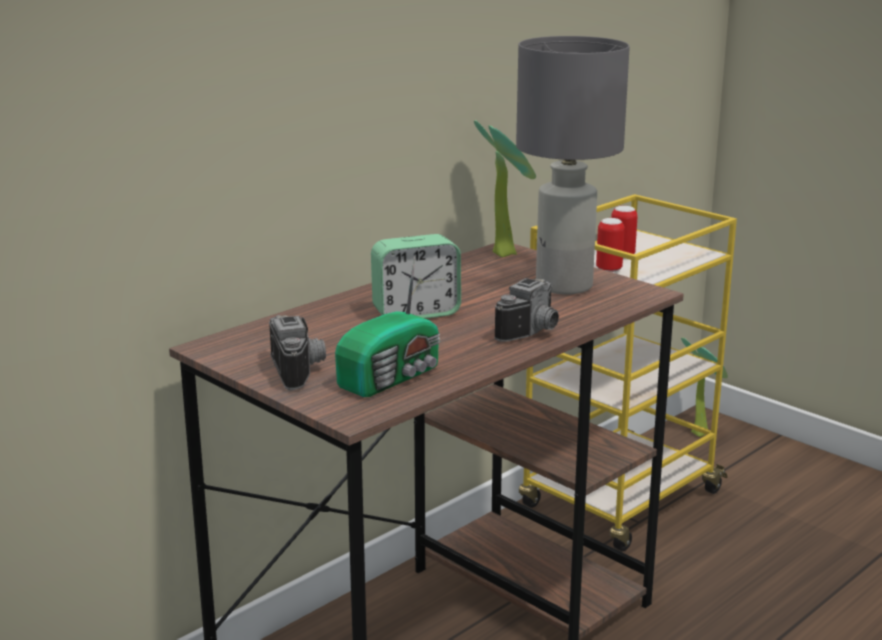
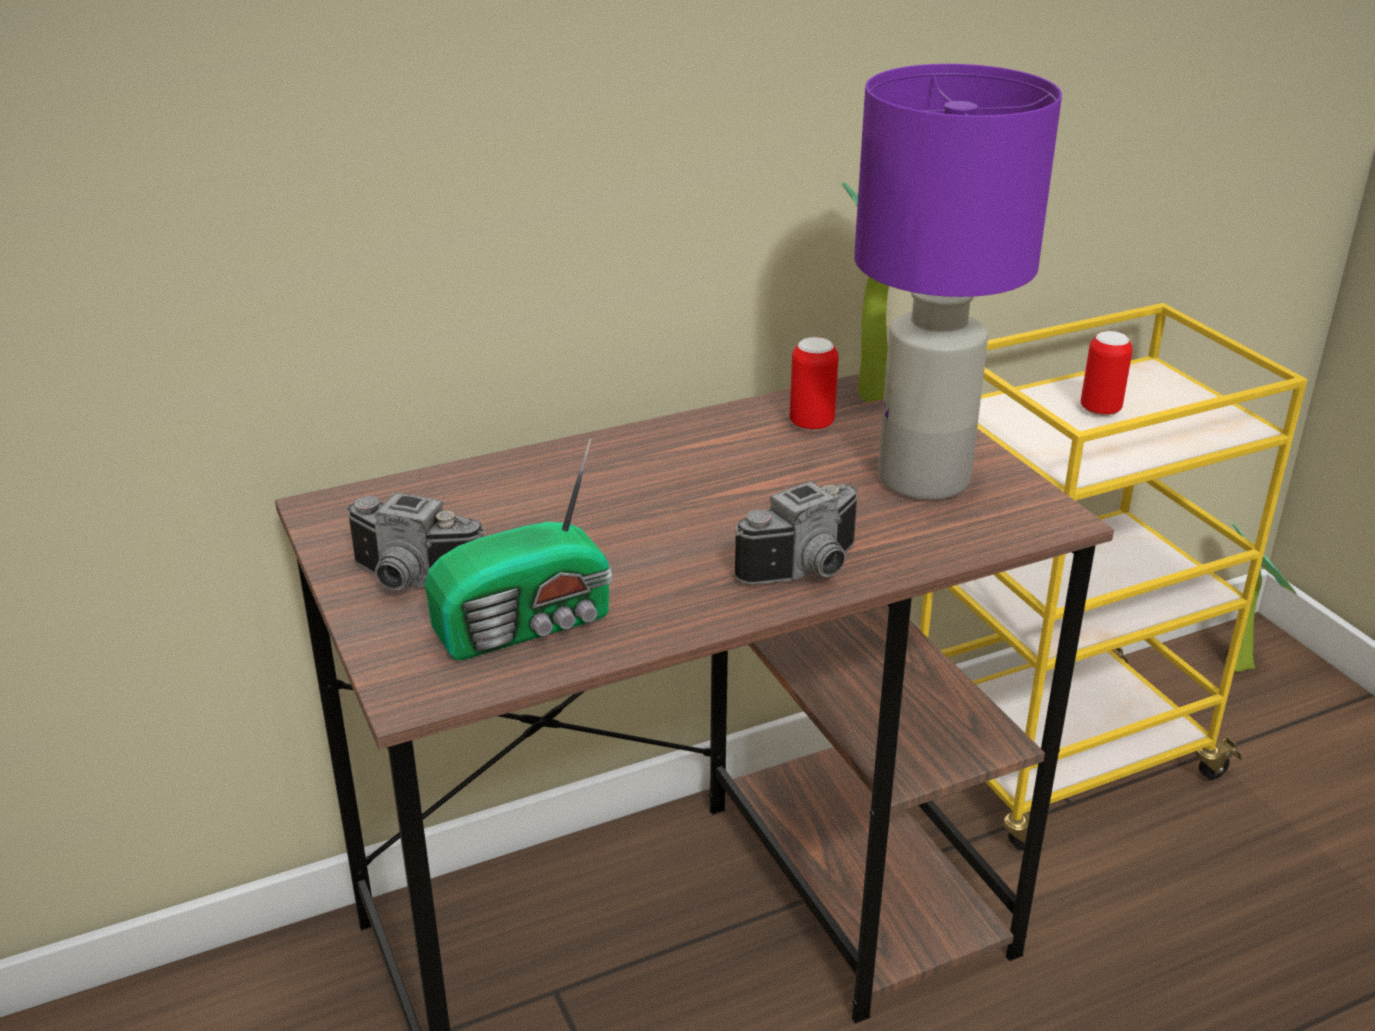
camera: 20 degrees right, 10 degrees up
camera [269,315,326,391] -> camera turned 105 degrees clockwise [346,492,486,590]
alarm clock [371,234,461,319] -> none
grey table lamp [516,36,630,294] -> purple table lamp [854,64,1062,500]
can [596,218,625,272] -> can moved to [790,337,838,431]

